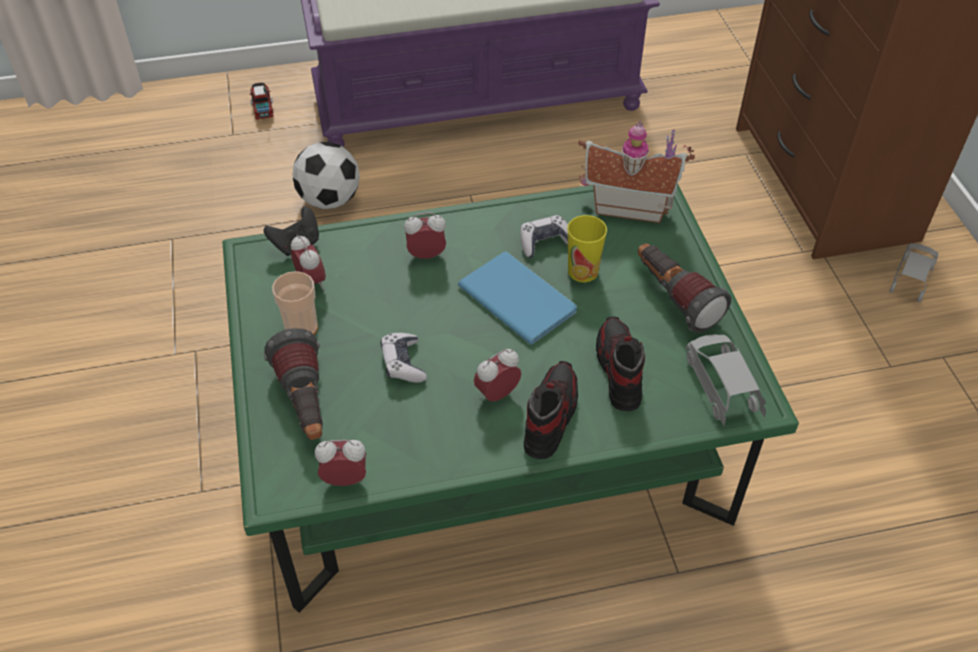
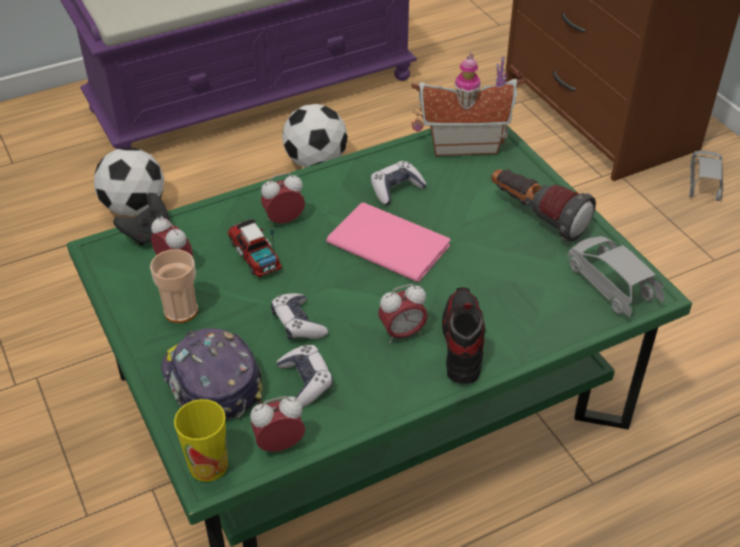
camera: 15 degrees left, 5 degrees down
toy truck [249,83,273,120] -> toy truck moved to [228,219,282,277]
flashlight [264,328,323,440] -> cap [161,327,263,420]
blue book [458,252,577,345] -> pink book [326,203,451,282]
alarm clock [474,349,521,402] -> alarm clock turned 150 degrees counterclockwise [378,284,428,343]
cup [568,215,607,282] -> cup moved to [174,399,228,482]
shoe [596,316,645,411] -> none
none -> game controller [276,345,333,407]
none -> football [282,104,348,168]

